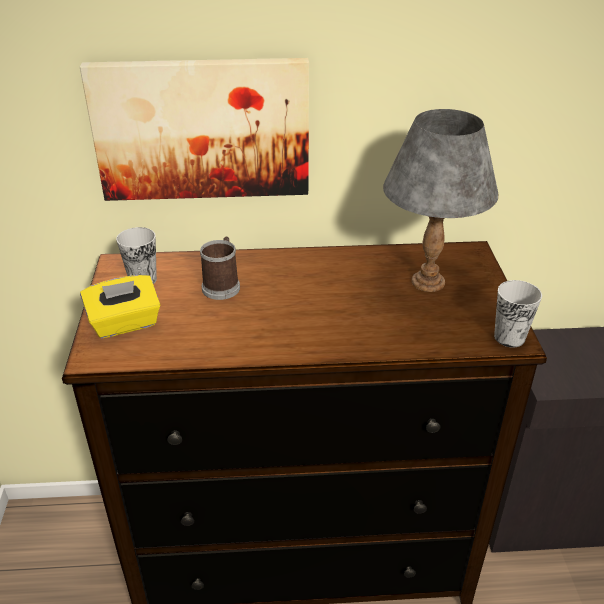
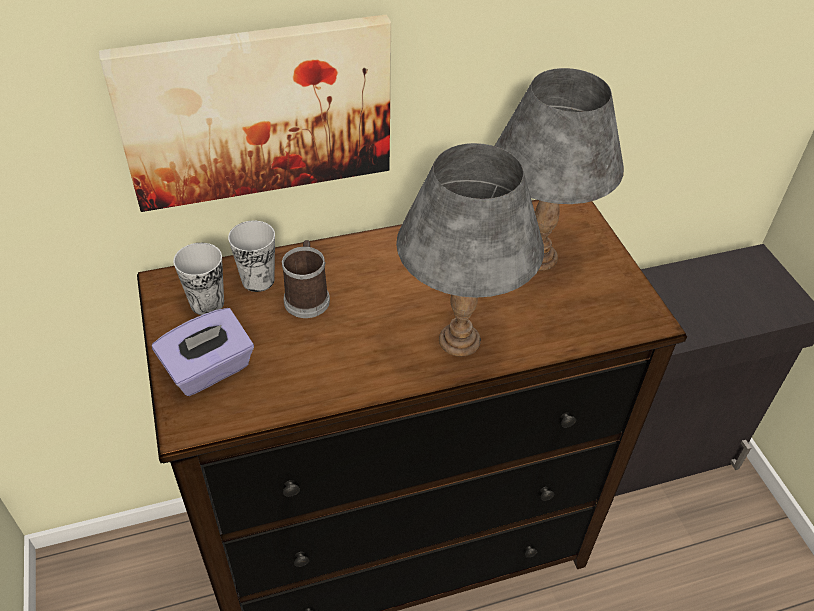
camera: 15 degrees left, 10 degrees up
yellow tissue box [80,275,160,338] -> purple tissue box [152,308,254,396]
cup [494,280,542,347] -> cup moved to [228,221,275,292]
none -> grey table lamp [396,143,544,356]

